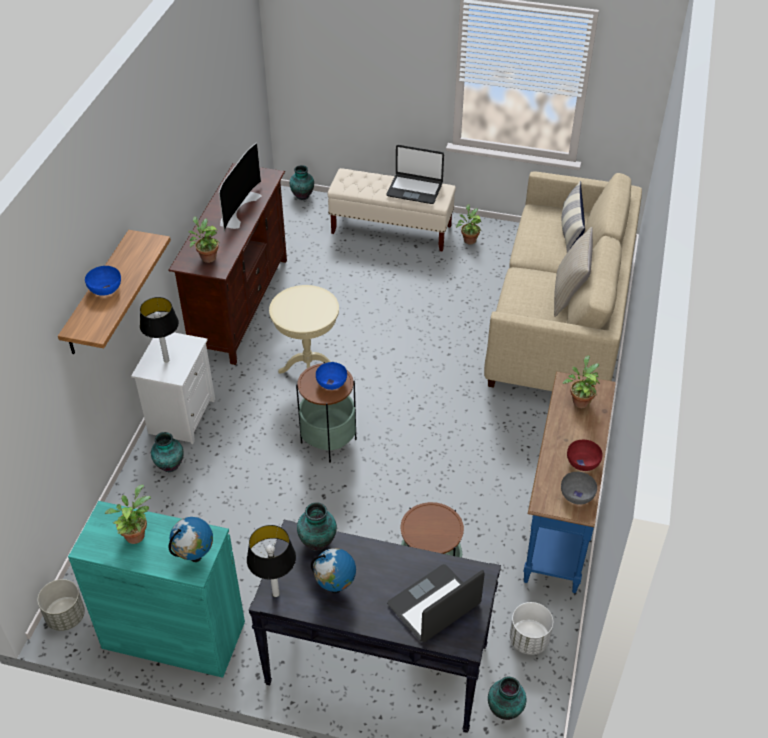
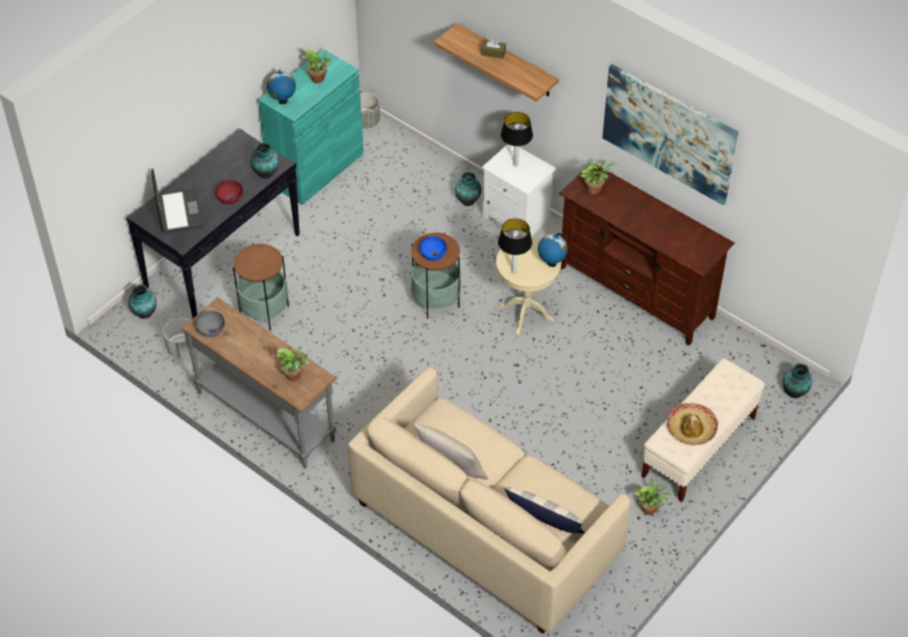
camera: 115 degrees right, 5 degrees up
blue bowl [85,266,121,296] -> brown tissue box [481,39,506,59]
television [219,143,262,232] -> none
table lamp [247,525,296,597] -> table lamp moved to [498,218,532,274]
globe [311,548,356,593] -> globe moved to [538,233,568,267]
laptop [387,145,444,204] -> hat [667,403,718,445]
blue console table [524,371,616,593] -> grey console table [181,298,337,469]
red bowl [567,440,603,471] -> red bowl moved to [215,180,243,204]
none -> picture [602,64,738,205]

